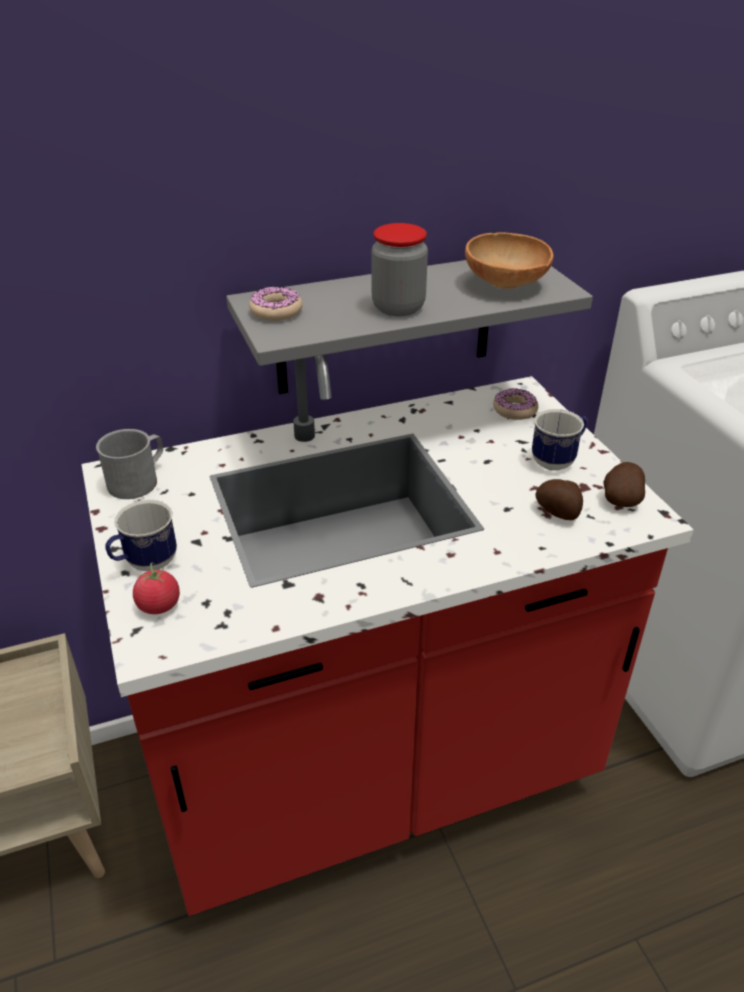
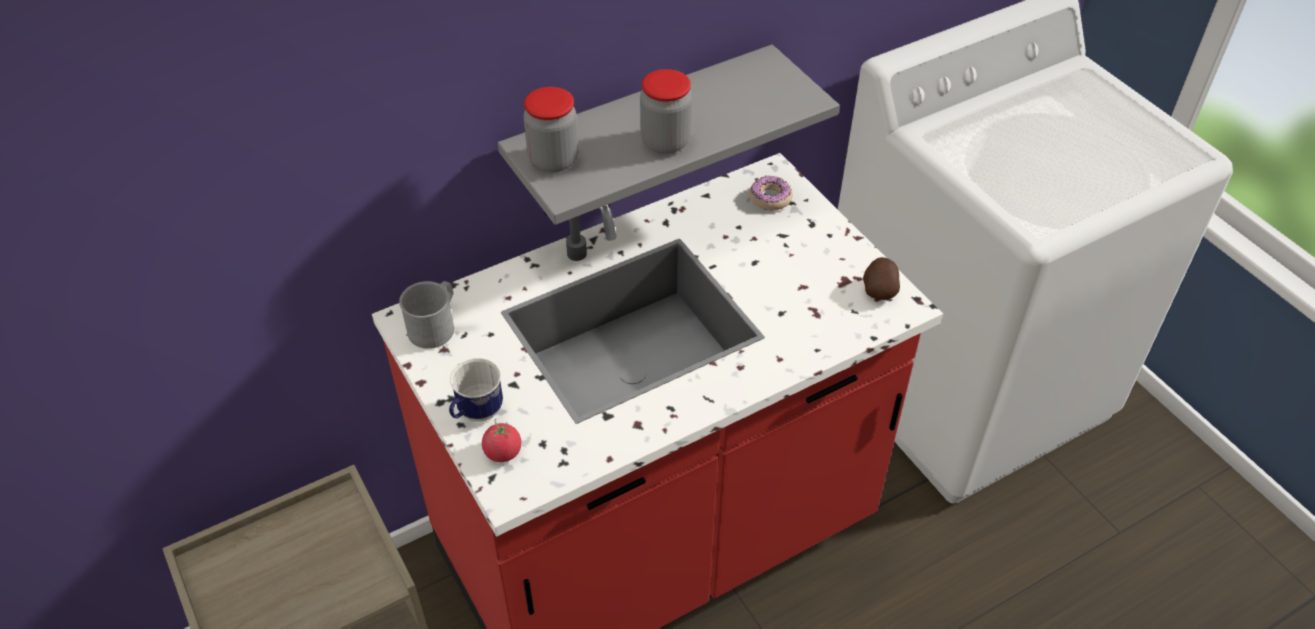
camera: 10 degrees left, 10 degrees up
donut [249,286,303,321] -> jar [523,87,579,173]
brown bowl [465,233,553,289] -> none
mug [532,409,587,471] -> none
potato [536,479,583,520] -> none

